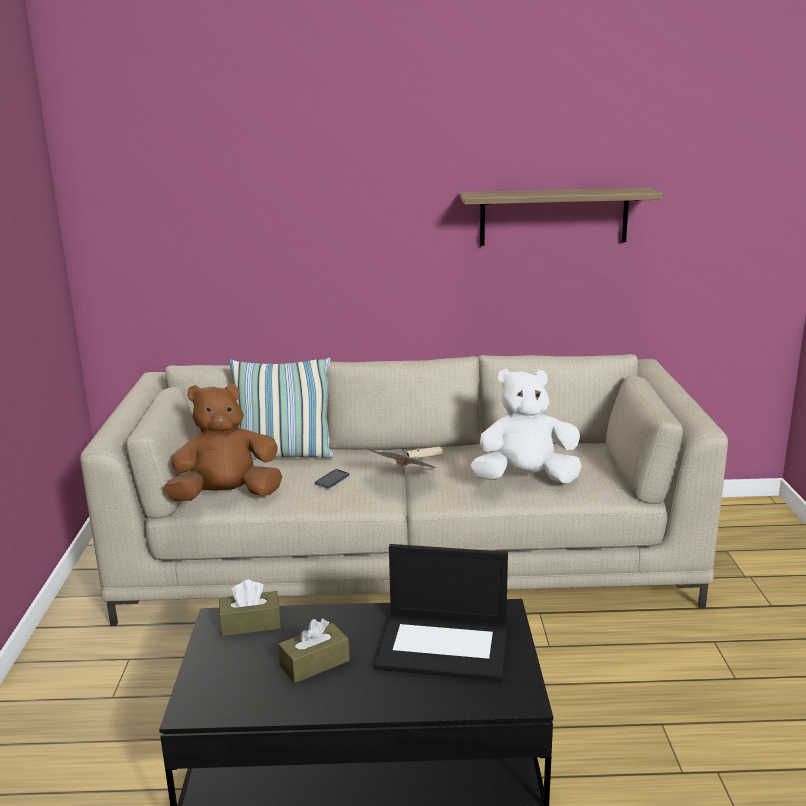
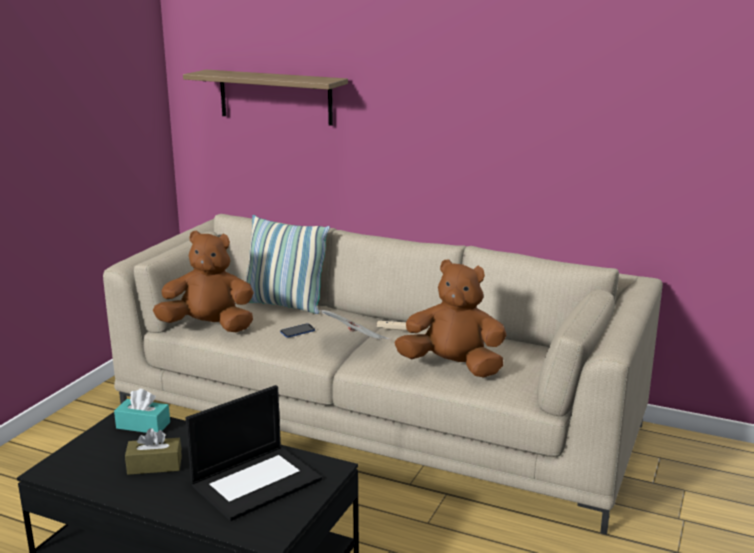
camera: 25 degrees right, 0 degrees up
brown tissue box [219,580,281,636] -> turquoise tissue box [114,389,170,433]
laptop [374,544,508,681] -> laptop turned 75 degrees counterclockwise [186,385,322,521]
shelf [460,187,663,246] -> shelf moved to [183,70,348,126]
white plush toy [471,369,582,483] -> brown plush toy [395,259,507,378]

